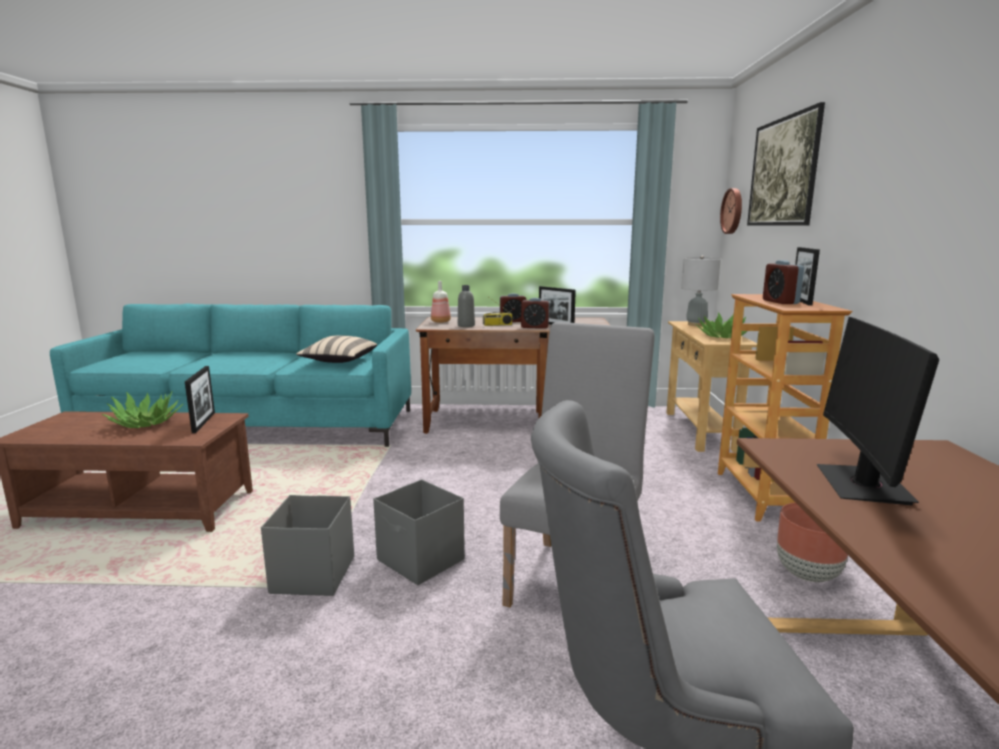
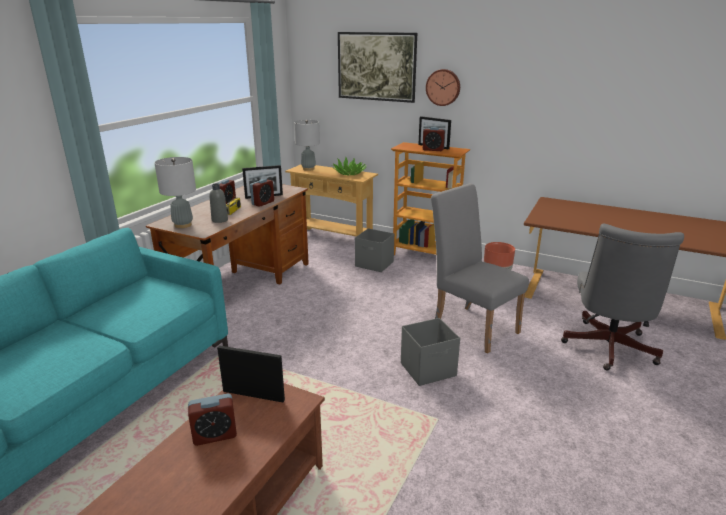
camera: 65 degrees left, 10 degrees up
potted plant [102,391,183,428] -> alarm clock [188,394,237,446]
grey storage box [261,495,354,596] -> grey storage box moved to [355,228,394,272]
beige pillow [296,335,377,363] -> none
bottle [431,281,451,323] -> grey table lamp [155,157,196,228]
wall clock [720,188,742,234] -> wall clock moved to [426,69,460,106]
monitor [817,317,940,506] -> none

